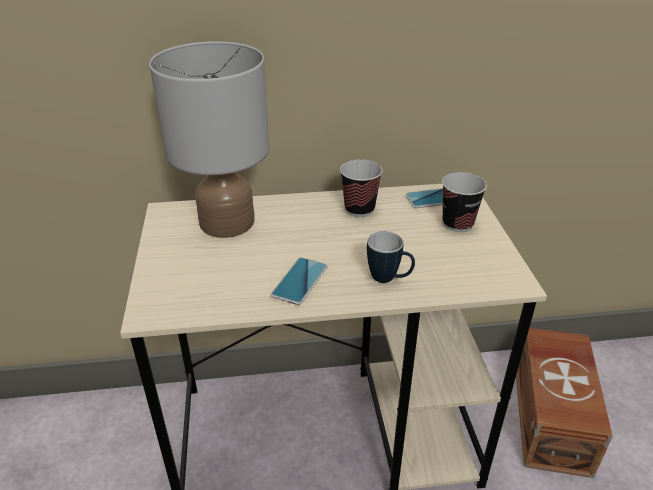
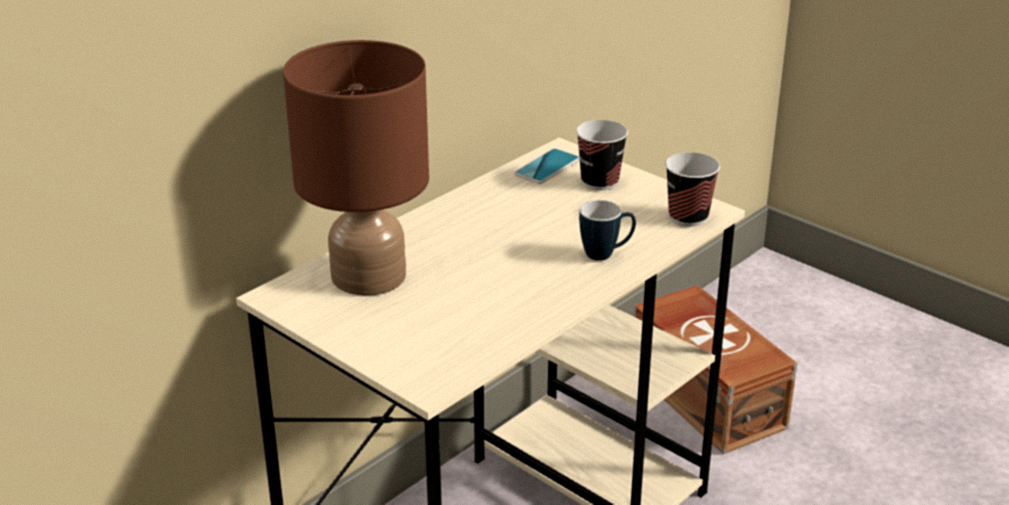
camera: 40 degrees left, 5 degrees down
grey table lamp [149,41,269,238] -> brown table lamp [283,40,429,295]
phone [271,258,327,305] -> none
cup [340,159,383,217] -> cup moved to [665,152,720,226]

